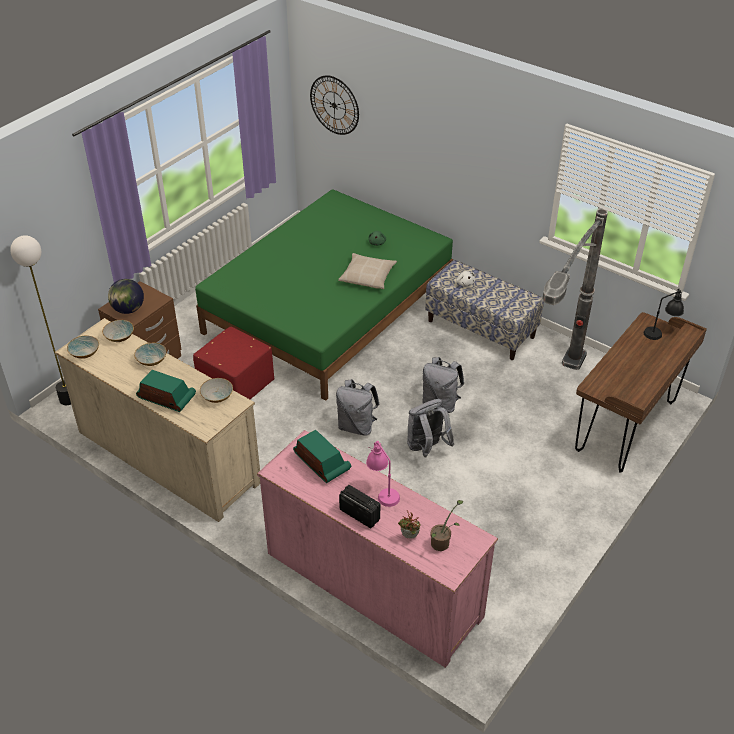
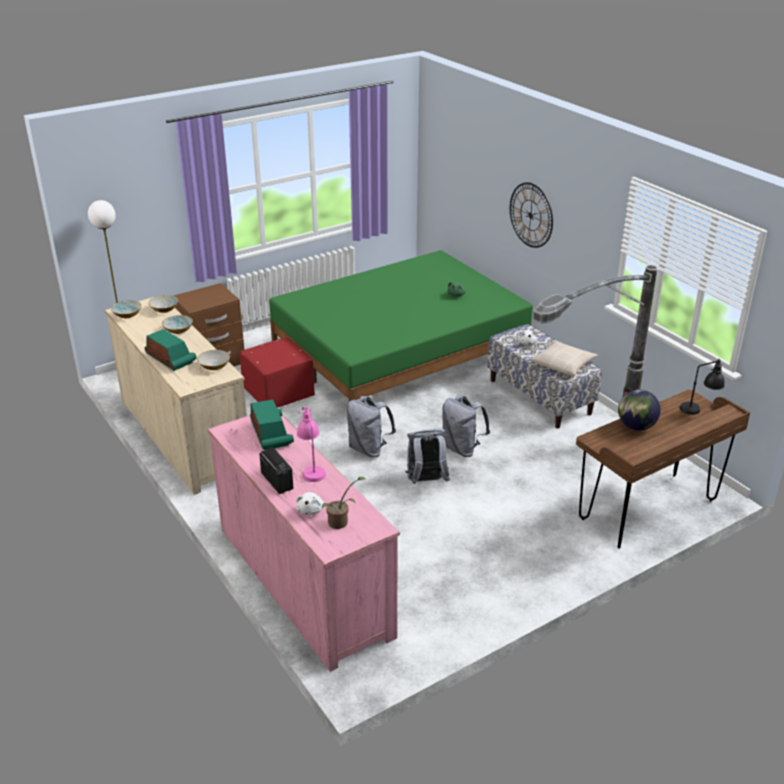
camera: 20 degrees right, 10 degrees down
globe [108,279,144,314] -> globe moved to [618,389,661,430]
wall clock [310,75,359,135] -> wall clock moved to [510,182,553,248]
beige pillow [338,253,397,289] -> beige pillow moved to [530,340,598,376]
potted plant [398,510,421,538] -> white plush toy [296,492,324,515]

